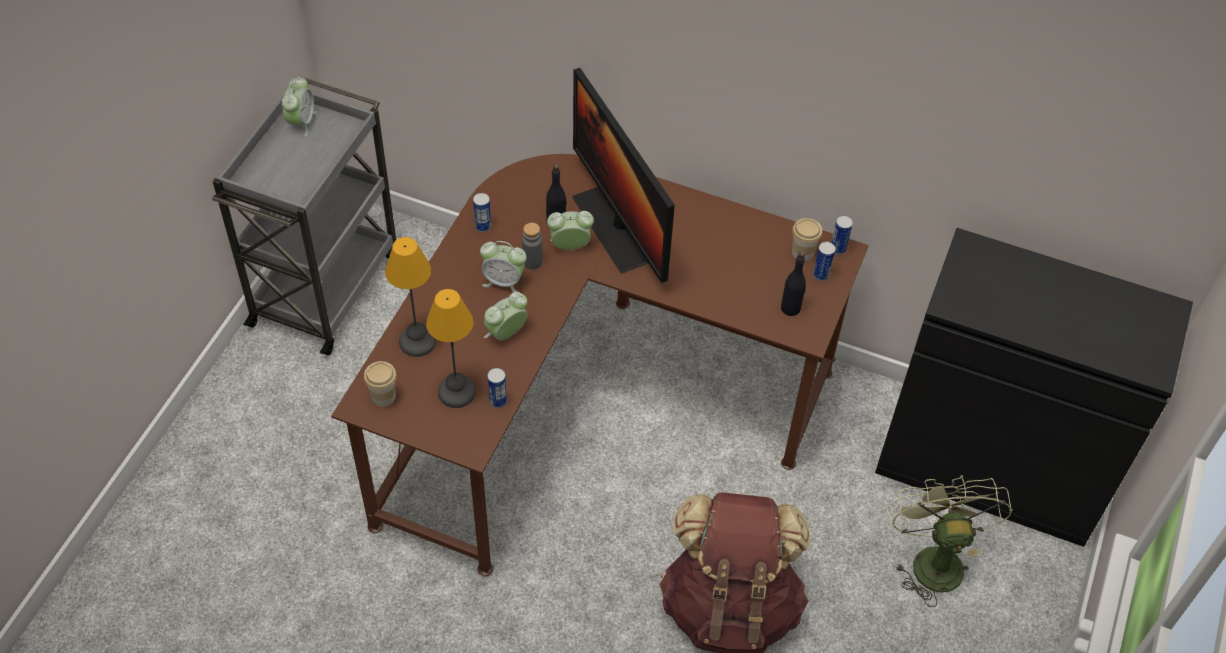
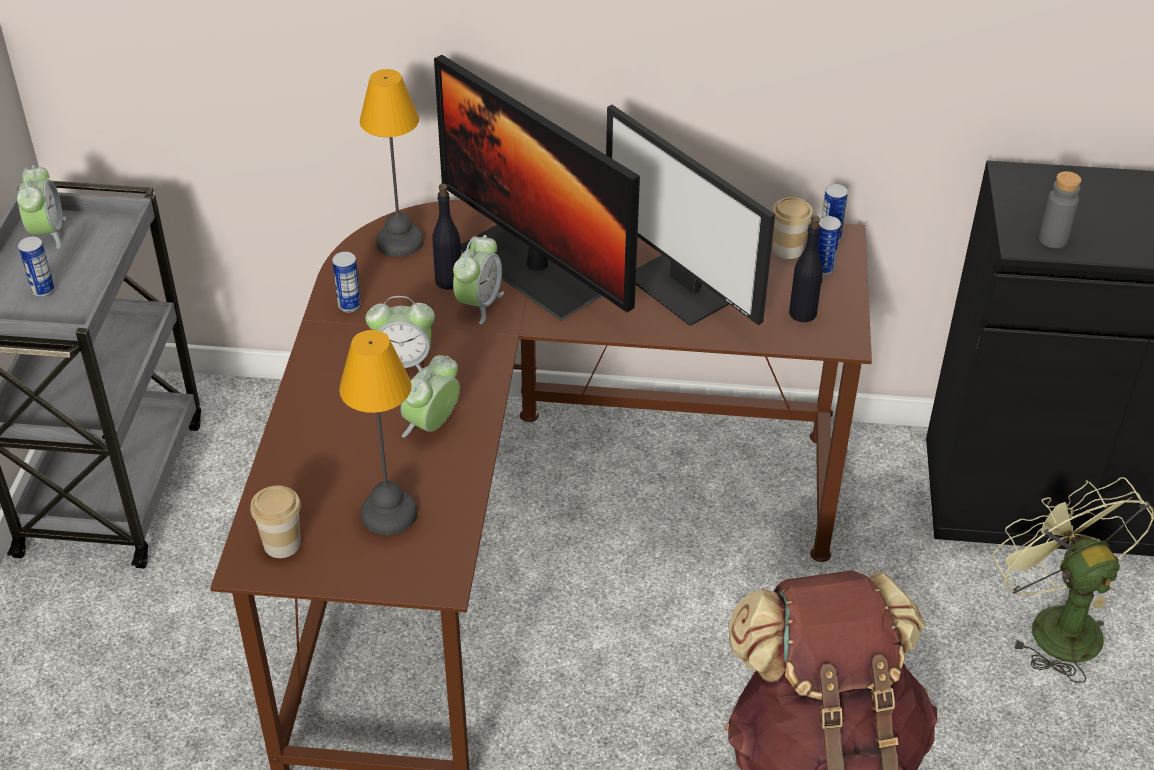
camera: 15 degrees left, 10 degrees down
table lamp [385,237,436,357] -> table lamp moved to [360,69,424,257]
can [487,368,507,408] -> can moved to [18,237,55,298]
grey bottle [522,223,543,270] -> grey bottle moved to [1039,171,1081,248]
alarm clock [547,211,594,250] -> alarm clock turned 135 degrees clockwise [453,235,504,324]
none -> monitor [606,105,775,326]

